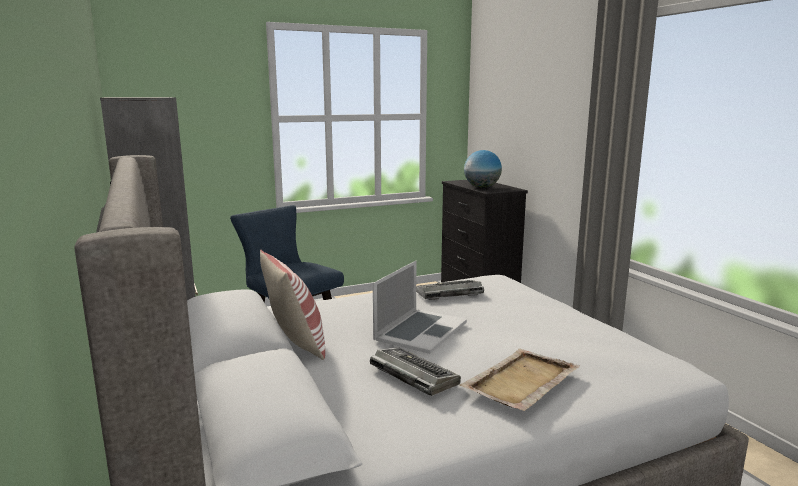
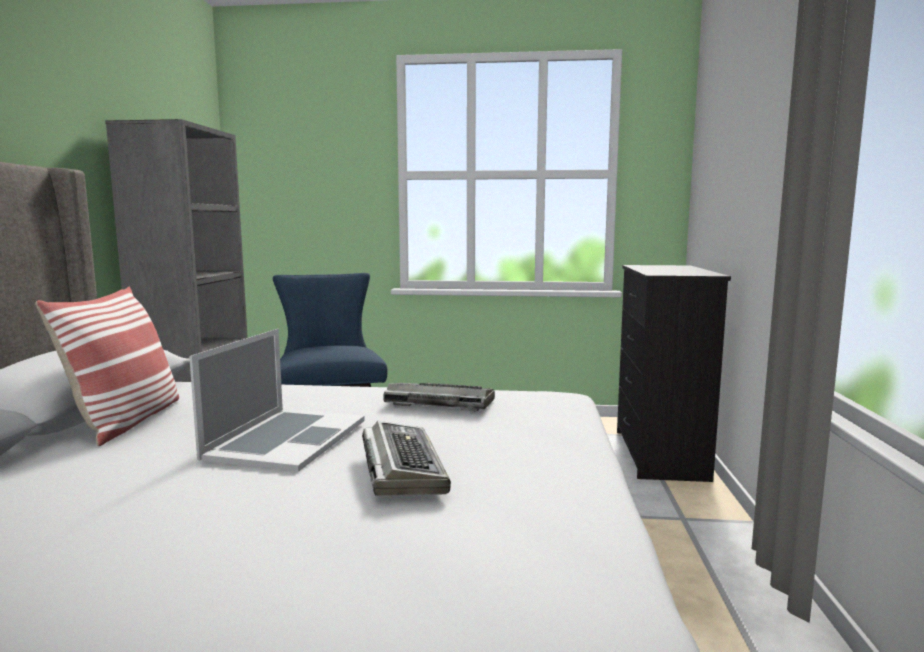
camera: 30 degrees right, 5 degrees down
keyboard [370,347,461,396] -> keyboard moved to [362,421,451,496]
laptop [373,260,467,354] -> laptop turned 45 degrees counterclockwise [189,329,365,472]
beige tray [459,349,580,411] -> none
globe [464,150,502,188] -> none

